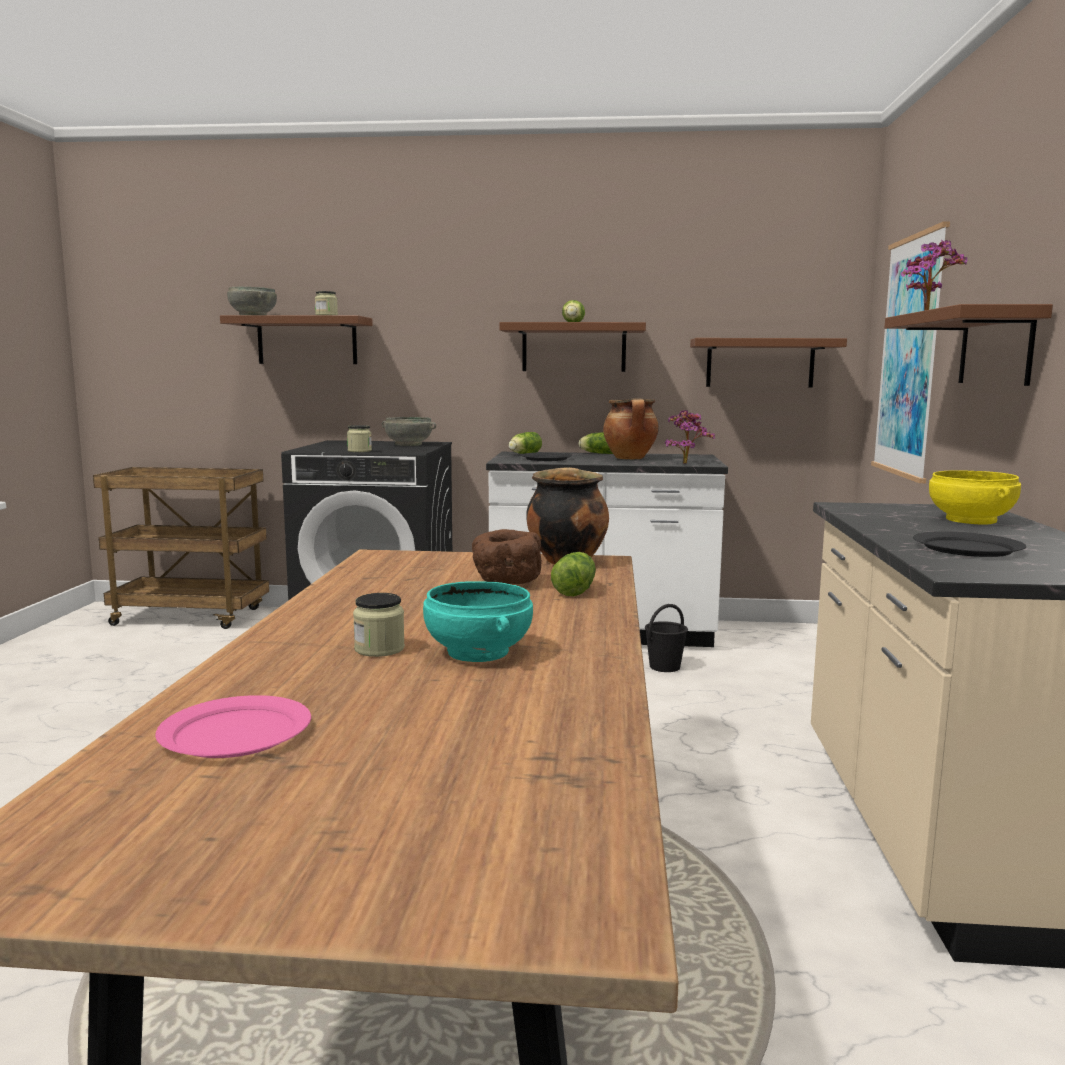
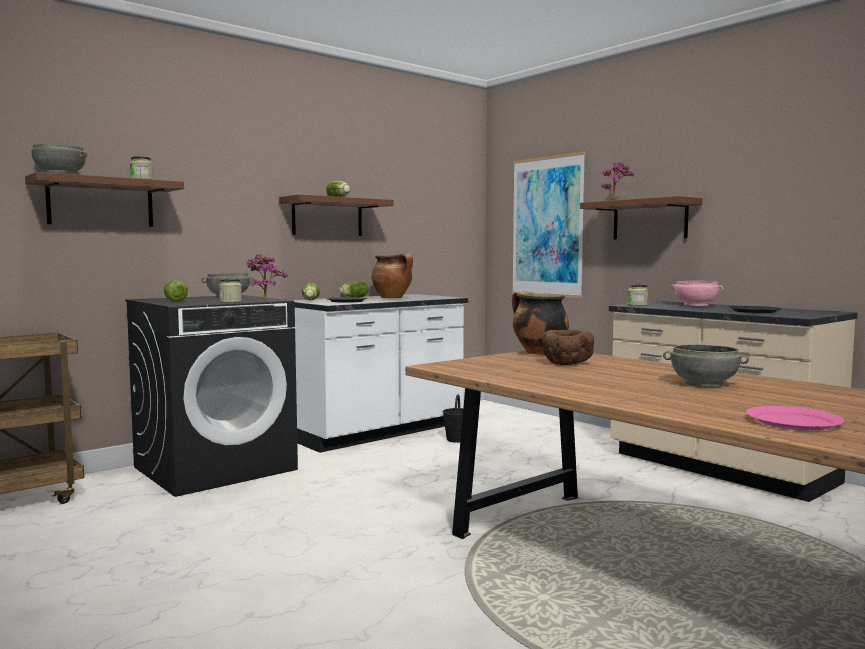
camera: 45 degrees left, 5 degrees down
jar [353,593,405,657] -> jar moved to [628,284,648,306]
turquoise bowl [423,581,533,662] -> grey bowl [663,345,749,388]
lettuce [551,552,596,596] -> lettuce moved to [164,280,188,302]
potted plant [665,410,715,464] -> potted plant moved to [246,254,288,300]
brown shelf [690,338,847,388] -> none
yellow bowl [929,470,1021,525] -> pink bowl [670,281,724,306]

